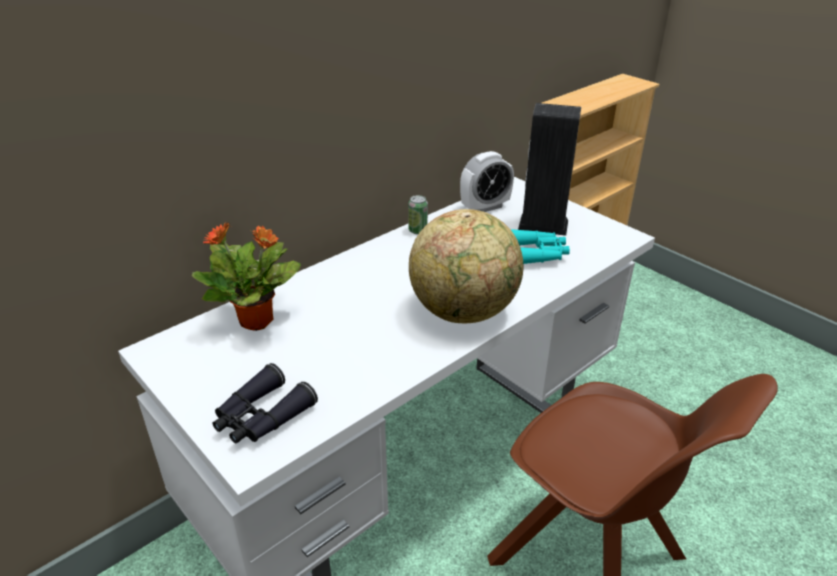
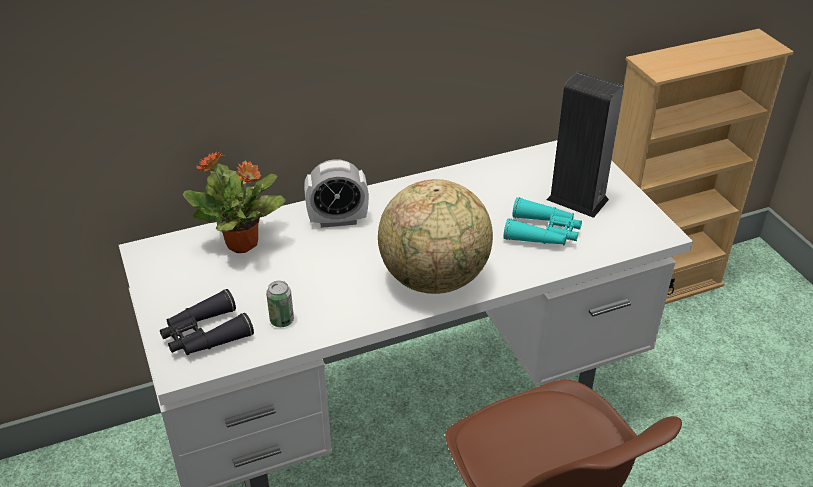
camera: 20 degrees right, 5 degrees up
can [408,195,428,234] -> can moved to [266,281,294,327]
alarm clock [460,151,514,212] -> alarm clock moved to [304,159,369,228]

